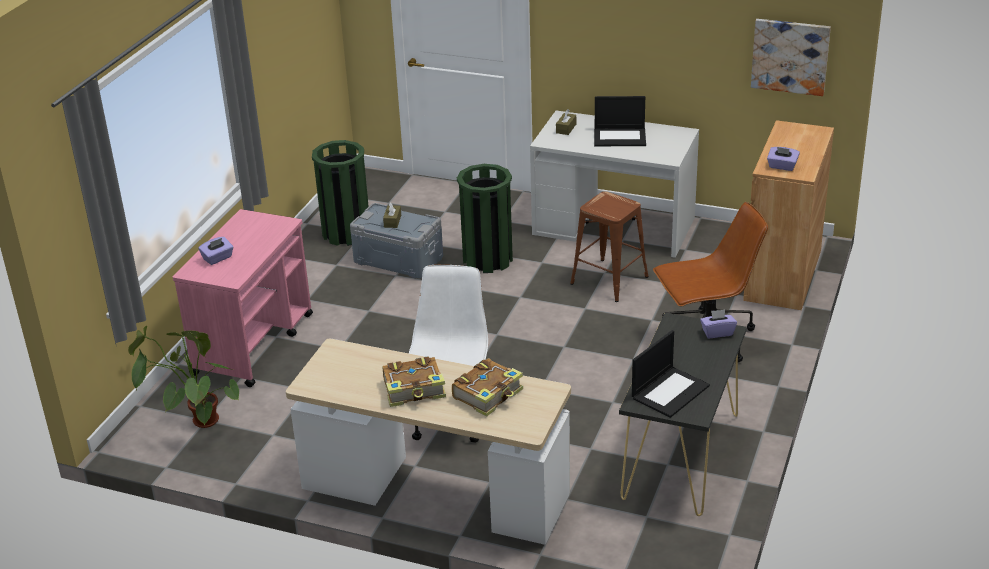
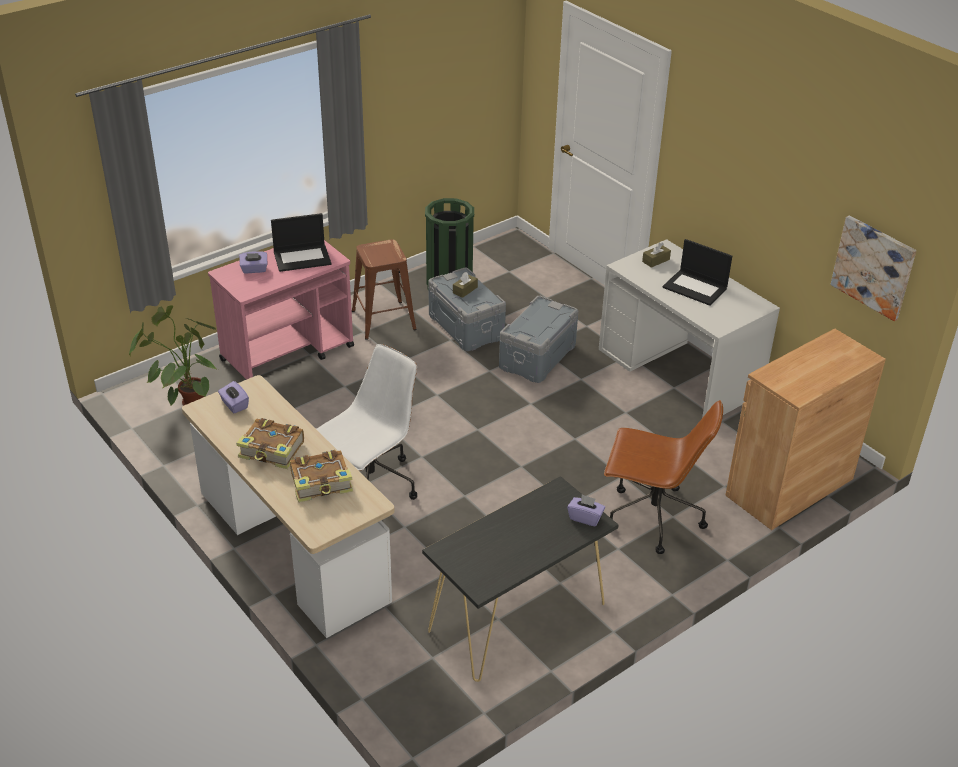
camera: 30 degrees right, 5 degrees up
green trash can [457,164,513,273] -> grey storage box [499,296,578,383]
brown stool [570,191,649,302] -> brown stool moved to [352,239,417,340]
laptop [632,330,710,418] -> laptop moved to [271,213,331,272]
purple tissue box [767,147,800,171] -> purple tissue box moved to [218,381,249,414]

